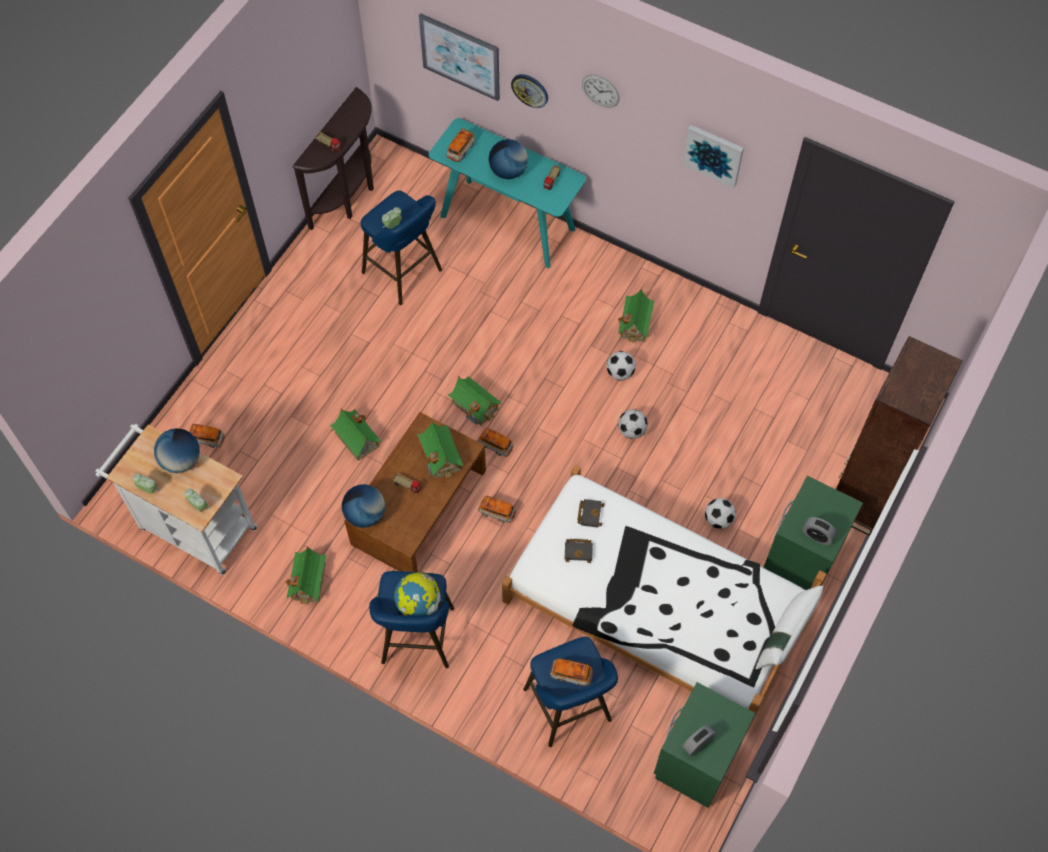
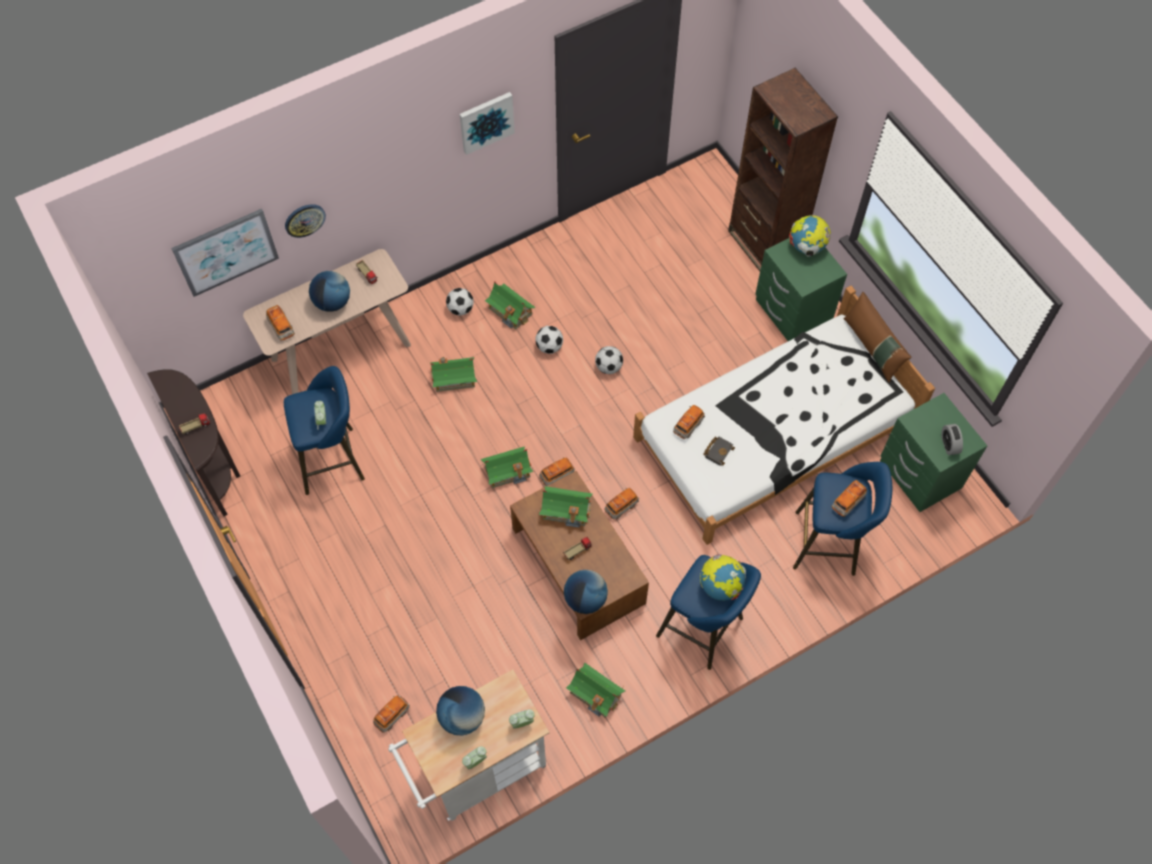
camera: 60 degrees left, 0 degrees up
toy house [330,408,382,461] -> toy house moved to [430,357,477,392]
turquoise console table [429,118,586,268] -> beige console table [243,249,411,394]
black book [577,499,605,528] -> toy car [673,405,705,439]
wall clock [582,74,620,108] -> none
football [705,498,736,529] -> football moved to [446,288,474,316]
white pillow [755,585,823,670] -> brown pillow [844,292,911,383]
alarm clock [803,517,837,545] -> none
none -> globe [789,215,831,257]

